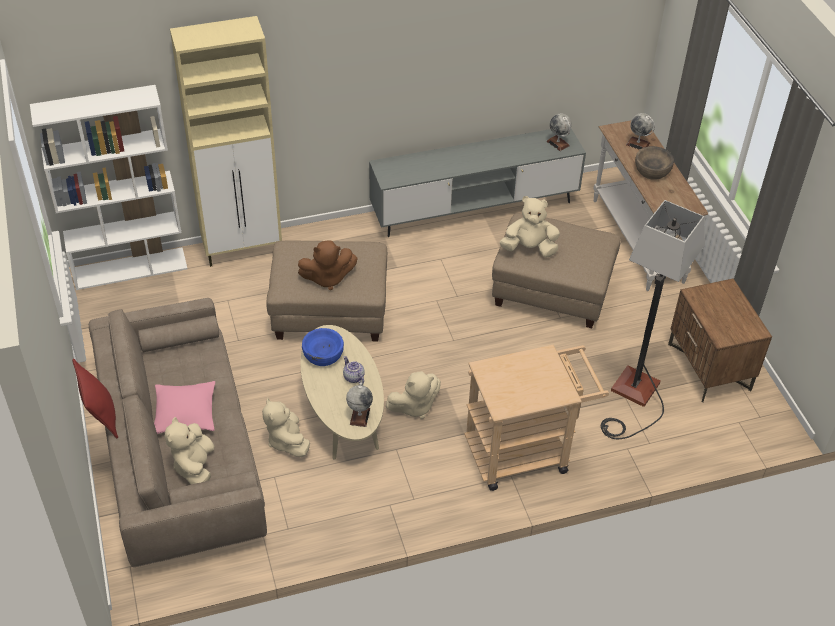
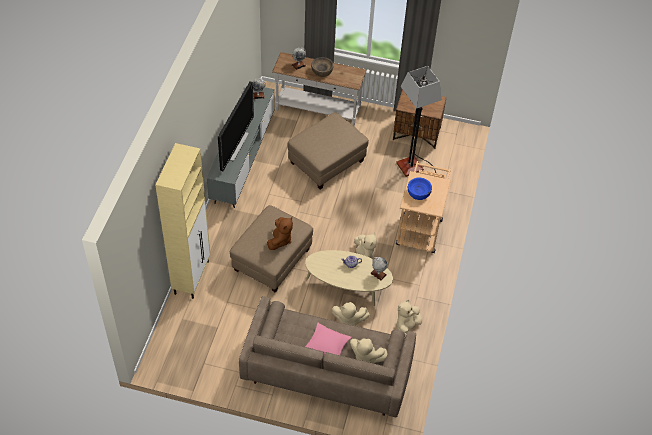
camera: 60 degrees left, 5 degrees up
white bookcase [30,85,188,290] -> none
red pillow [72,358,118,438] -> none
blue bowl [302,328,344,366] -> blue bowl moved to [408,178,432,200]
beige plush toy [500,196,560,257] -> beige plush toy moved to [397,300,422,339]
none -> television [218,82,254,171]

